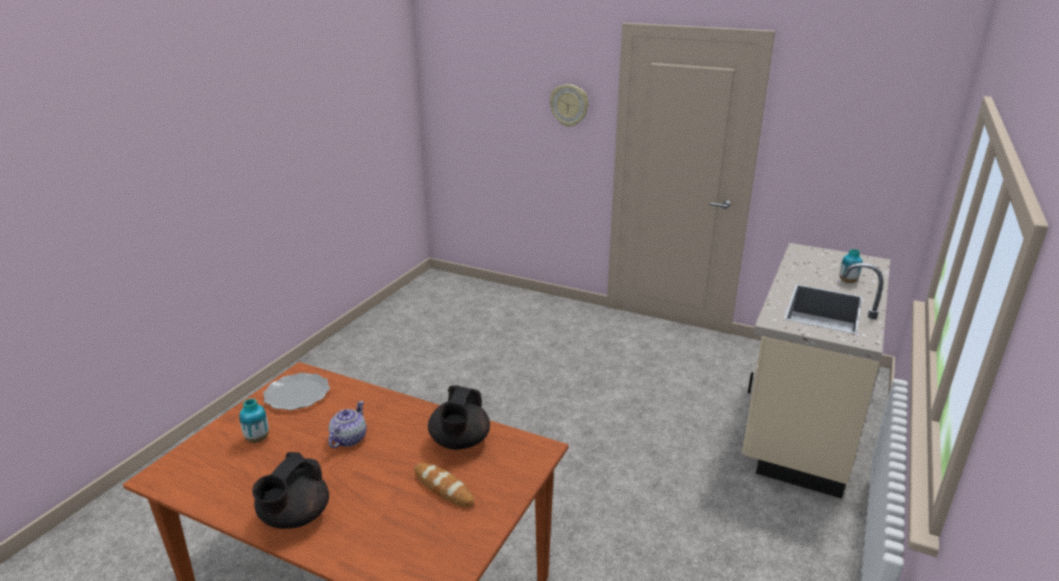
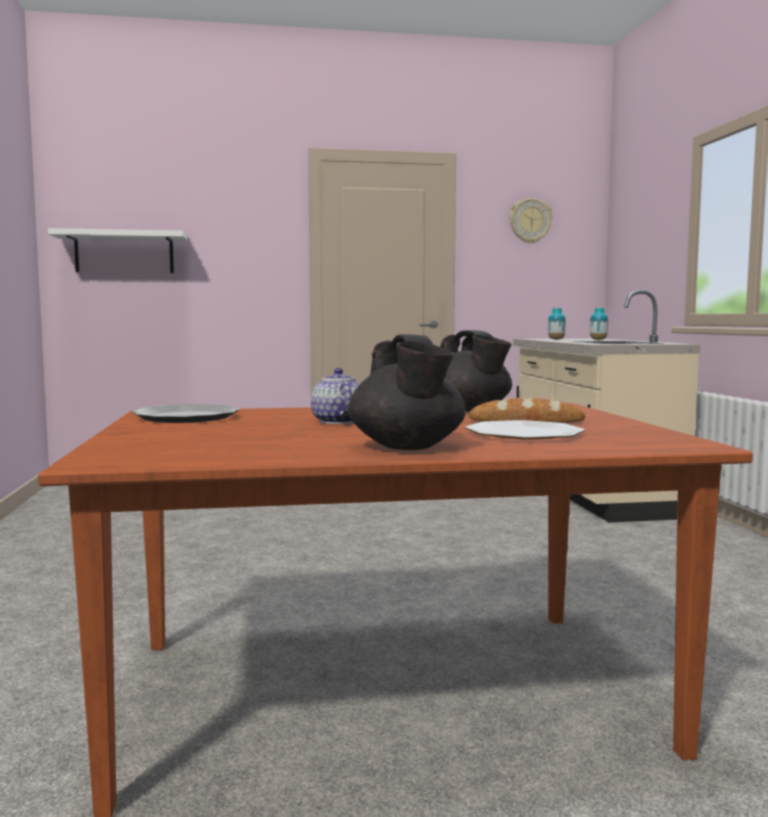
camera: 35 degrees left, 20 degrees down
vase [239,398,269,443] -> vase moved to [548,308,566,340]
wall clock [550,84,589,127] -> wall clock moved to [510,198,552,244]
none -> white shelf [48,228,187,273]
none -> plate [465,420,585,440]

